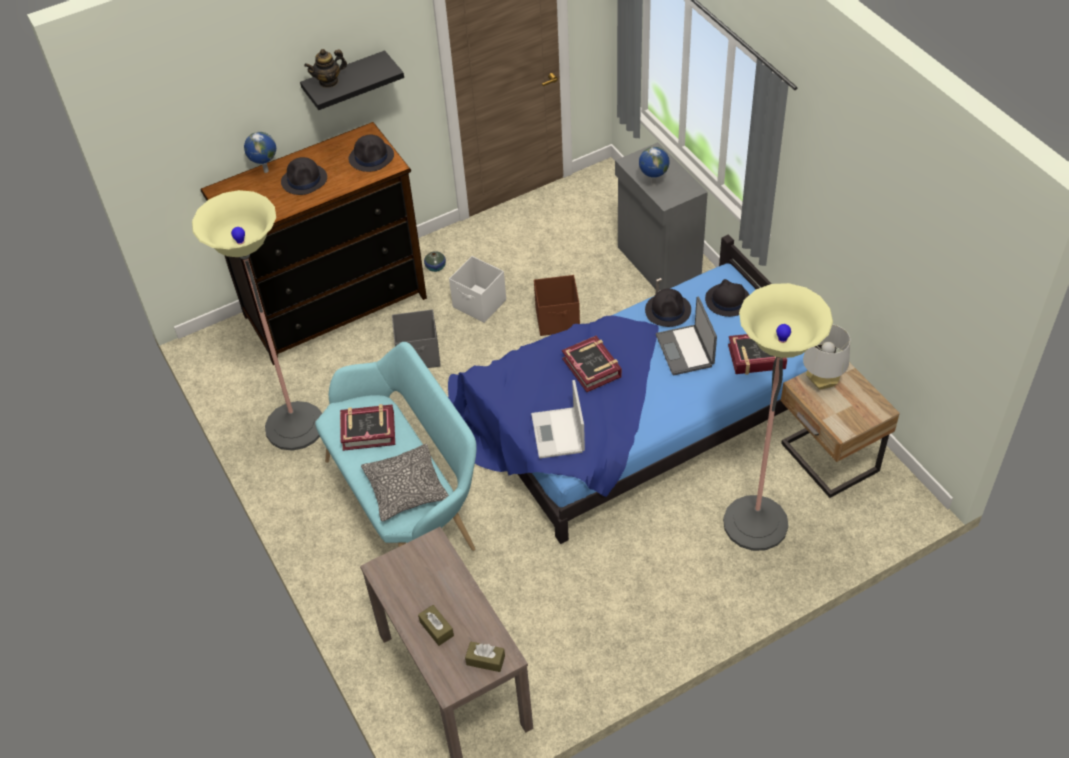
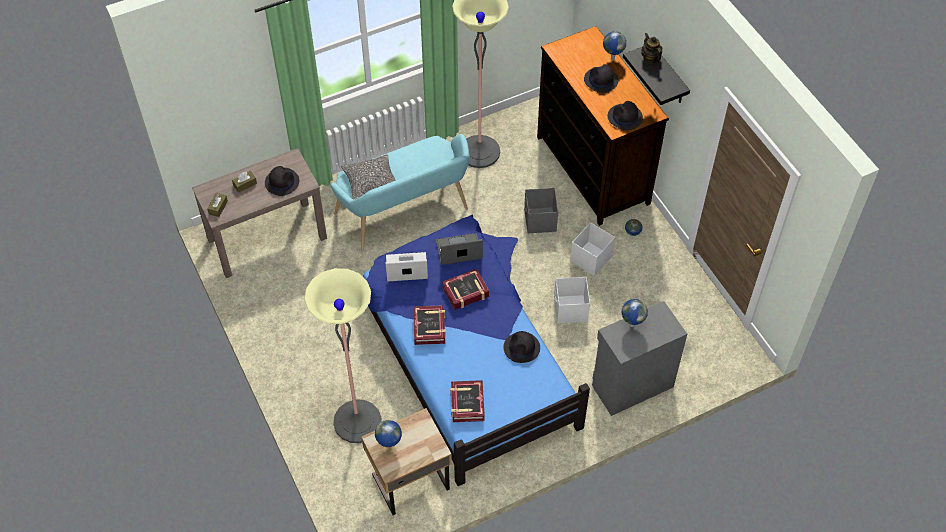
camera: 90 degrees right, 5 degrees up
book [340,404,395,451] -> book moved to [413,305,446,345]
brown storage box [534,275,580,336] -> white storage box [554,277,590,324]
laptop [656,297,717,375] -> laptop moved to [436,233,483,265]
black hat [705,279,749,317] -> black hat moved to [265,166,299,196]
grey table lamp [803,324,850,390] -> none
none -> globe [375,420,402,447]

